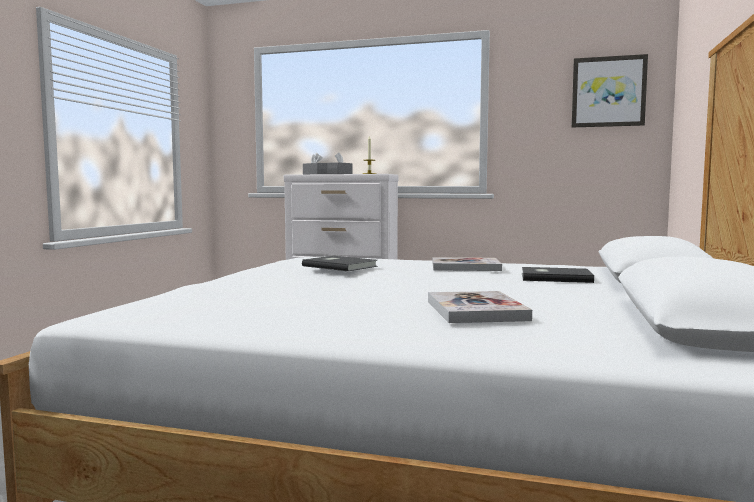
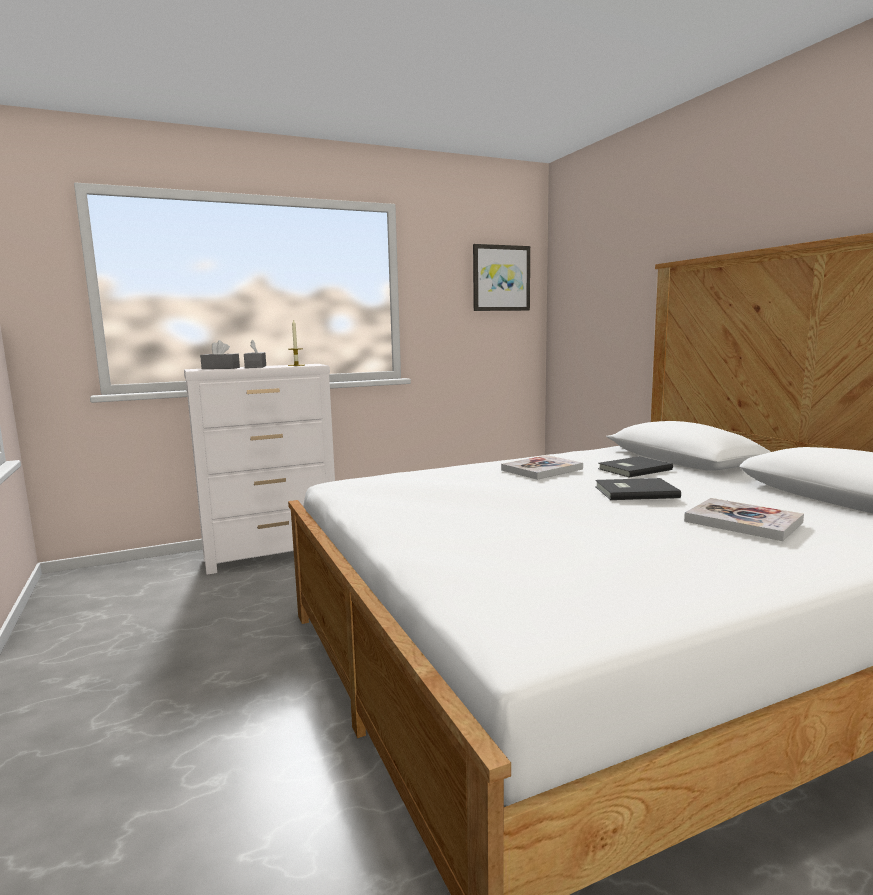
camera: 40 degrees left, 5 degrees up
grey book [302,256,378,271] -> grey book moved to [595,478,681,500]

